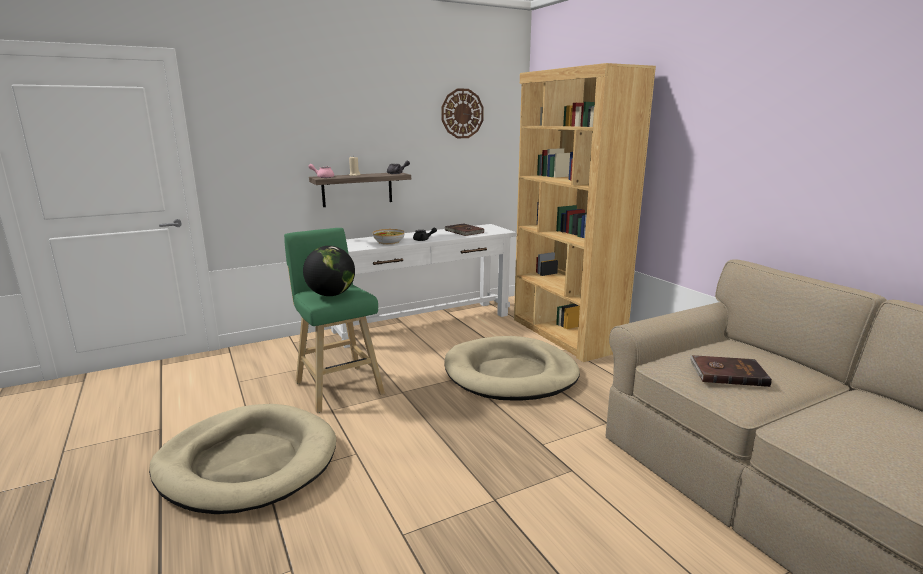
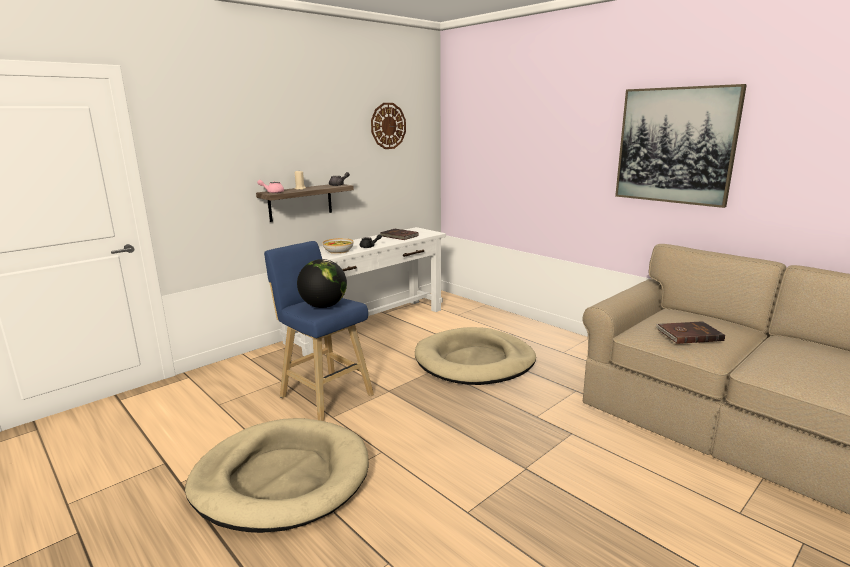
camera: 15 degrees left, 0 degrees up
green stool [284,228,385,413] -> blue stool [264,241,374,421]
brown bookcase [514,63,656,362] -> none
none -> picture [615,84,747,208]

